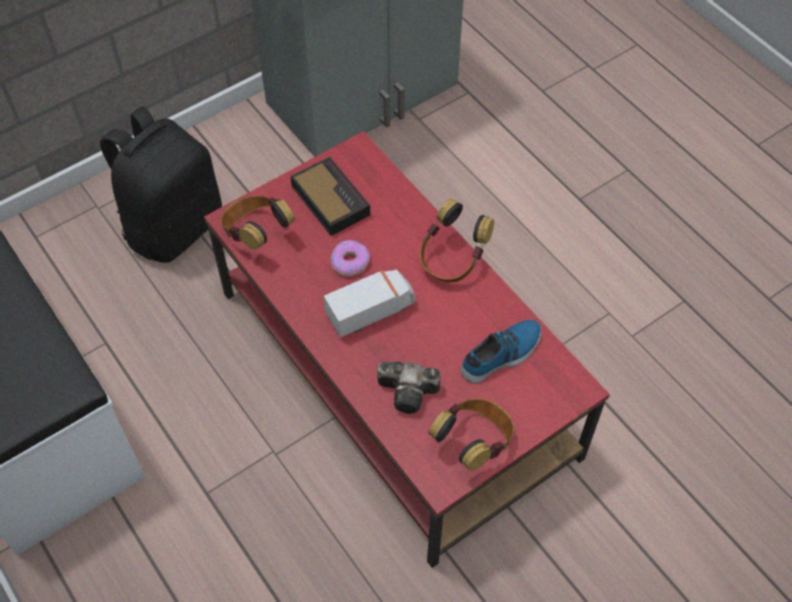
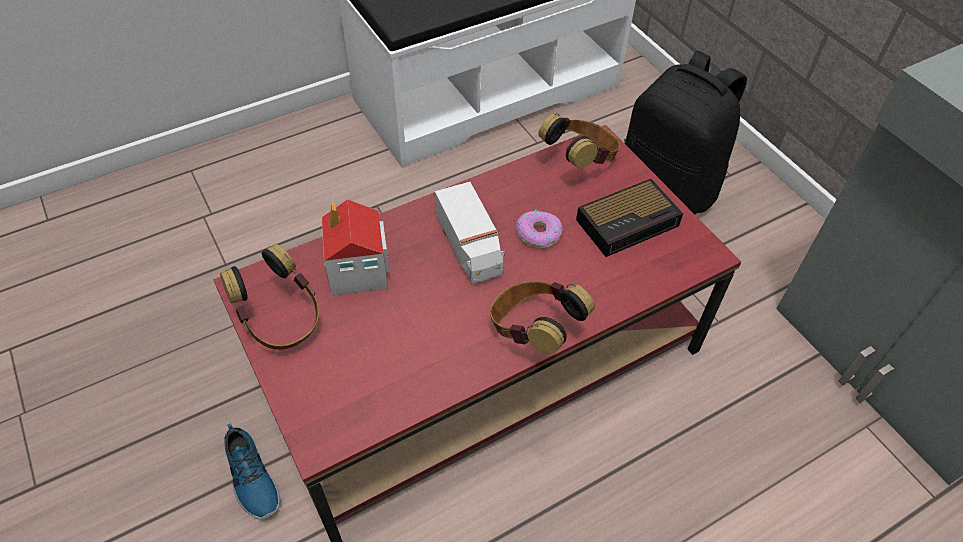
camera: 95 degrees right, 5 degrees down
camera [377,362,441,414] -> toy house [322,199,389,296]
shoe [460,320,541,383] -> shoe moved to [224,423,280,520]

